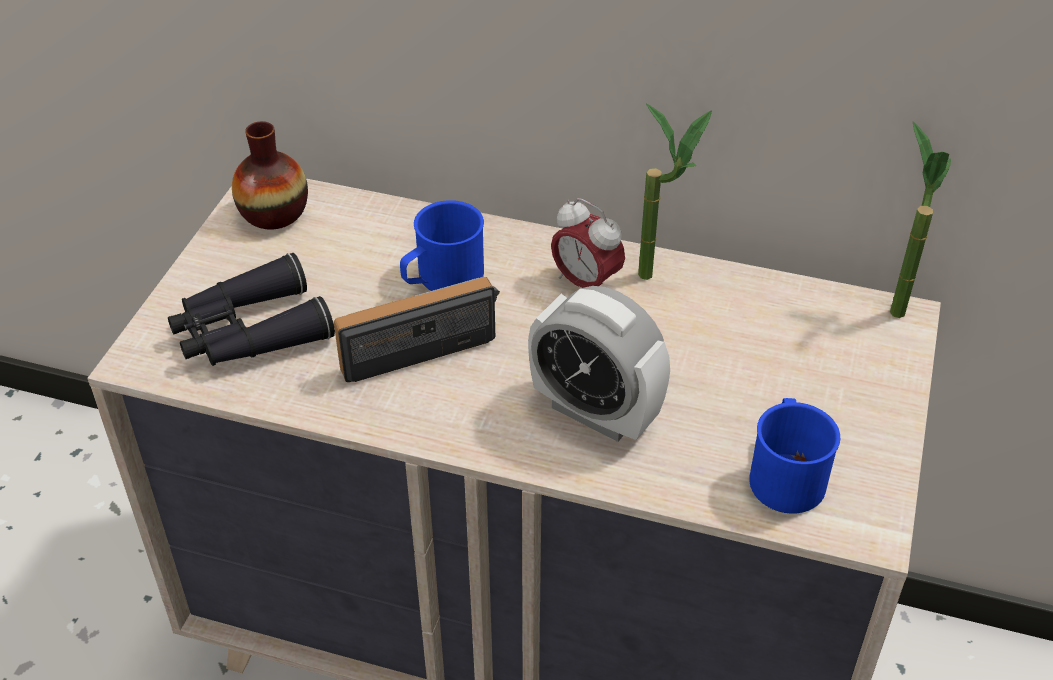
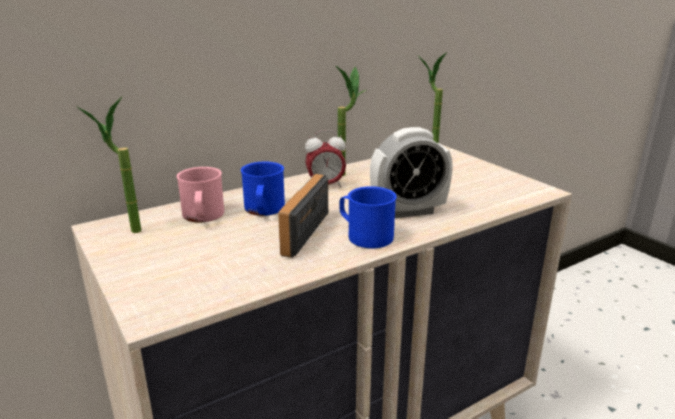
camera: 50 degrees left, 20 degrees down
black binoculars [168,253,335,366] -> none
vase [232,121,308,230] -> potted plant [76,97,141,233]
blue mug [749,398,840,514] -> blue mug moved to [340,186,397,248]
none -> pink mug [176,167,224,222]

